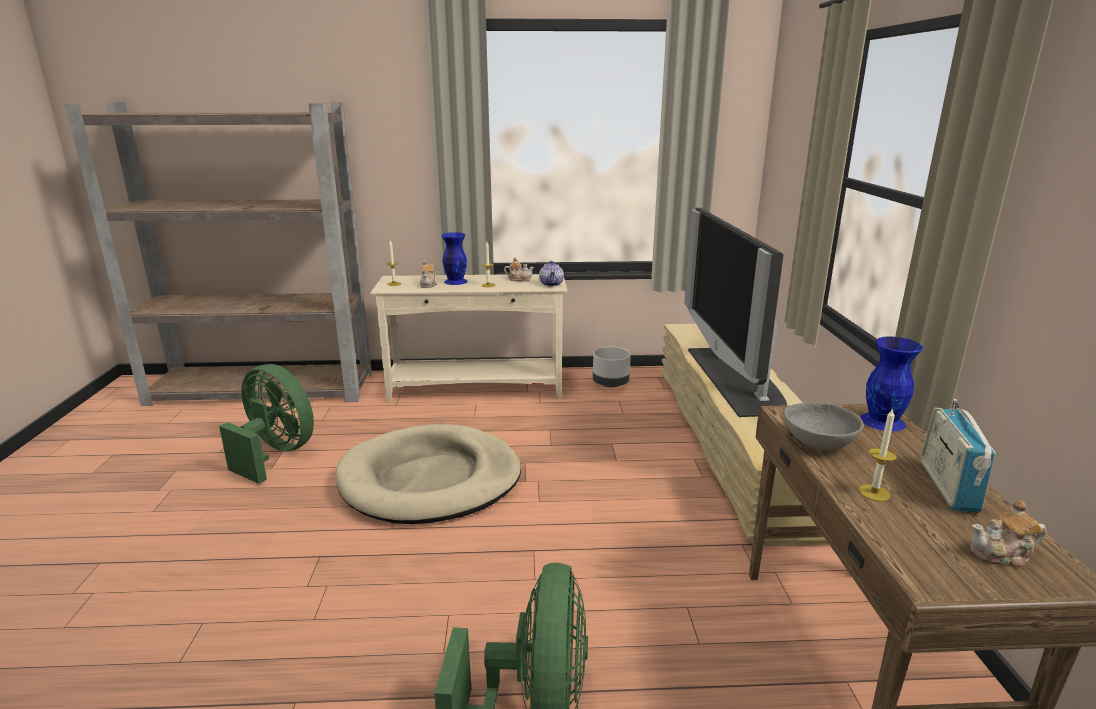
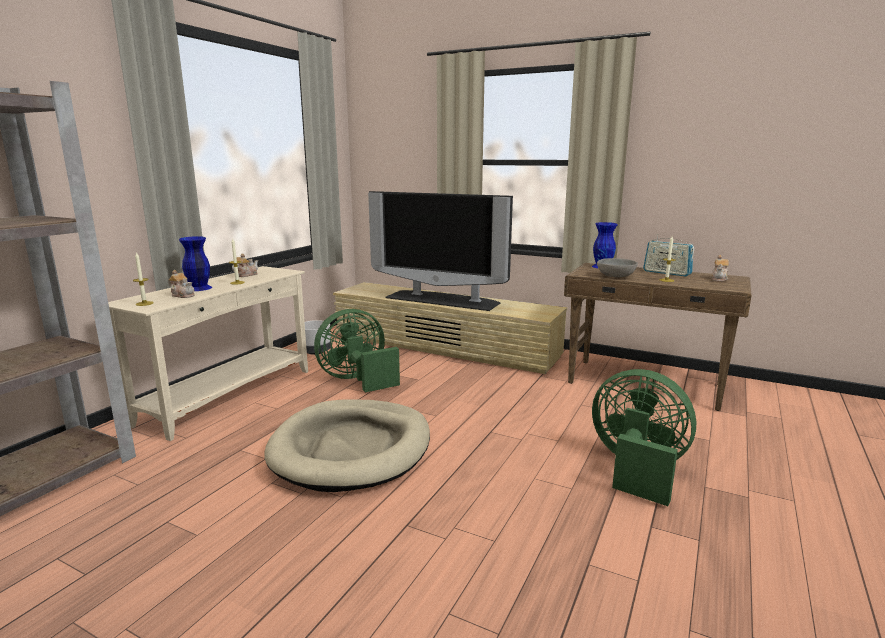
camera: 60 degrees left, 5 degrees down
green fan [219,364,314,484] -> green fan moved to [314,309,400,392]
teapot [539,261,564,287] -> none

